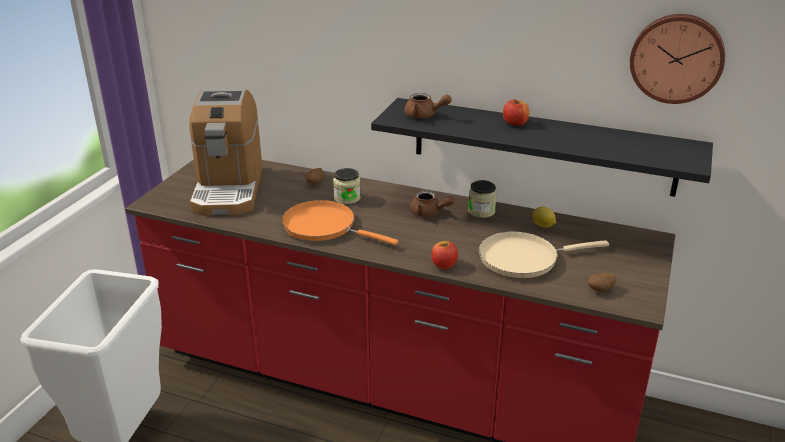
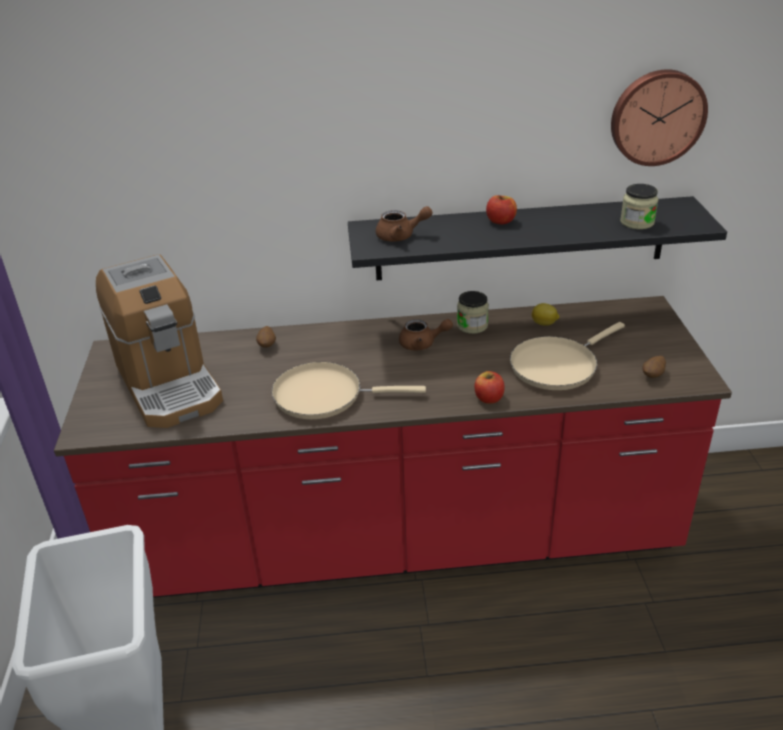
camera: 25 degrees left, 5 degrees up
orange frying pan [282,200,399,245] -> beige frying pan [271,362,426,419]
jar [333,168,361,204] -> jar moved to [620,184,659,229]

